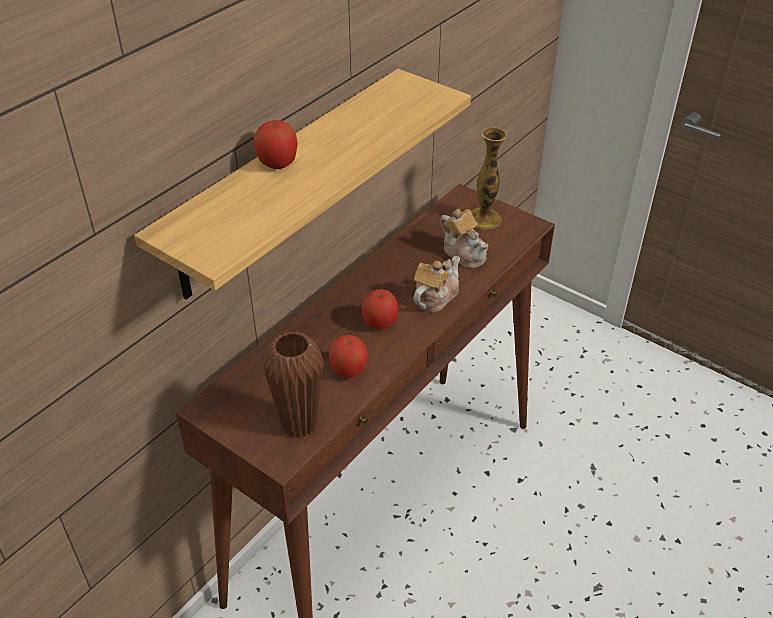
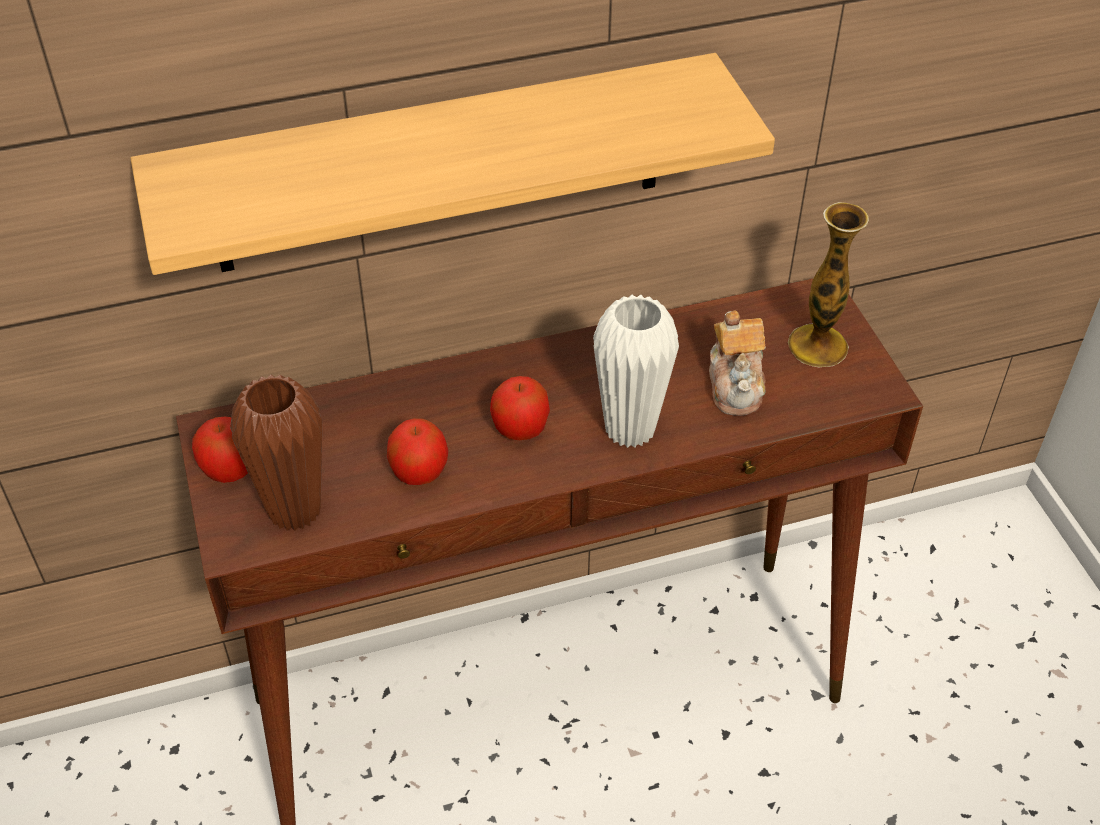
camera: 35 degrees right, 5 degrees up
apple [254,120,298,169] -> apple moved to [192,417,248,483]
teapot [413,256,460,313] -> white vase [593,295,679,448]

